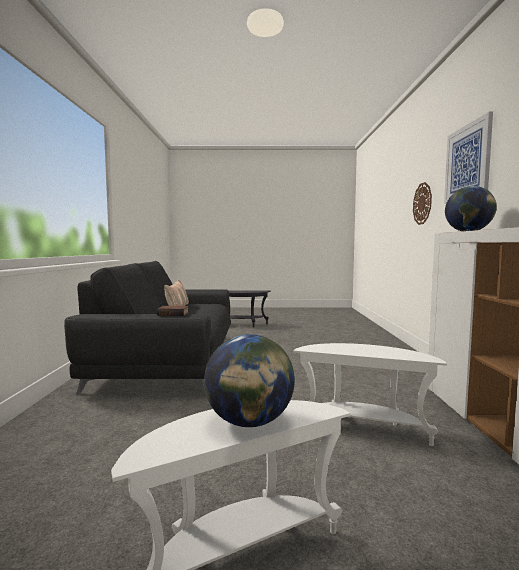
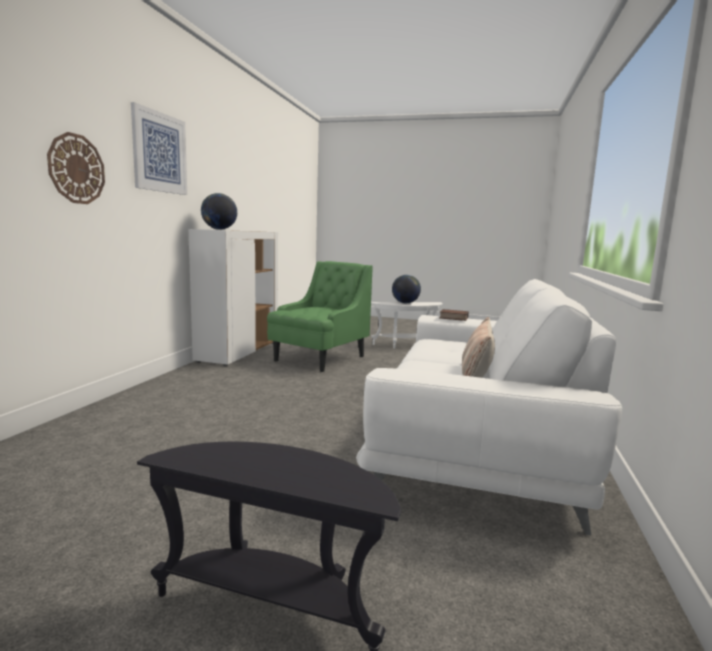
camera: 165 degrees left, 5 degrees up
black sofa [64,261,231,395] -> white sofa [356,279,622,535]
white side table [293,343,447,446] -> green armchair [267,261,373,372]

